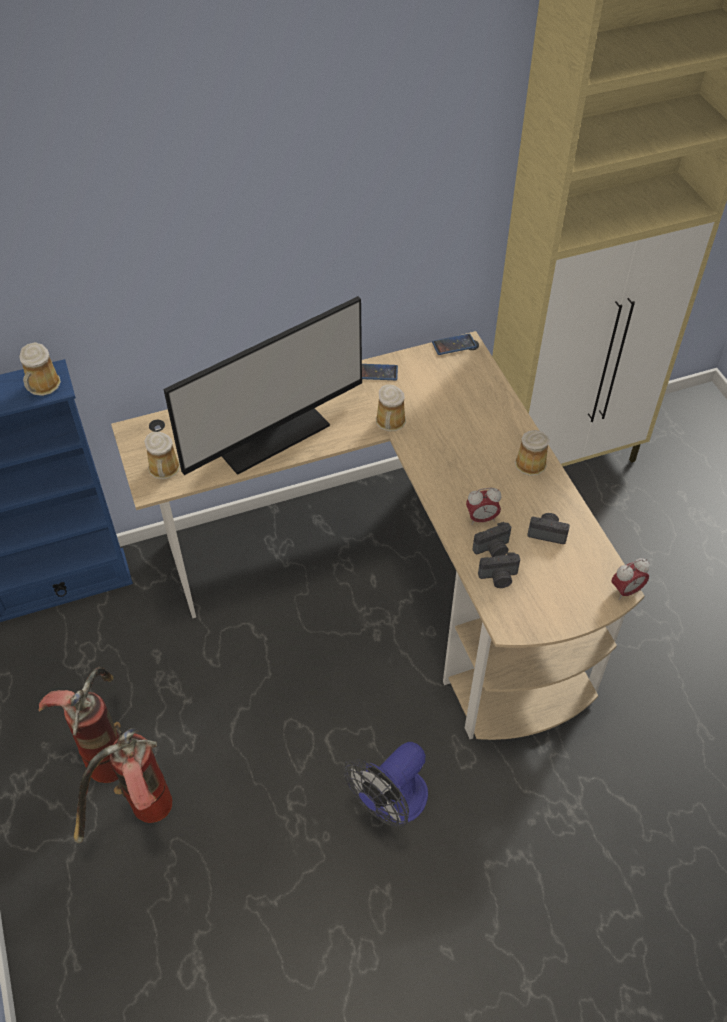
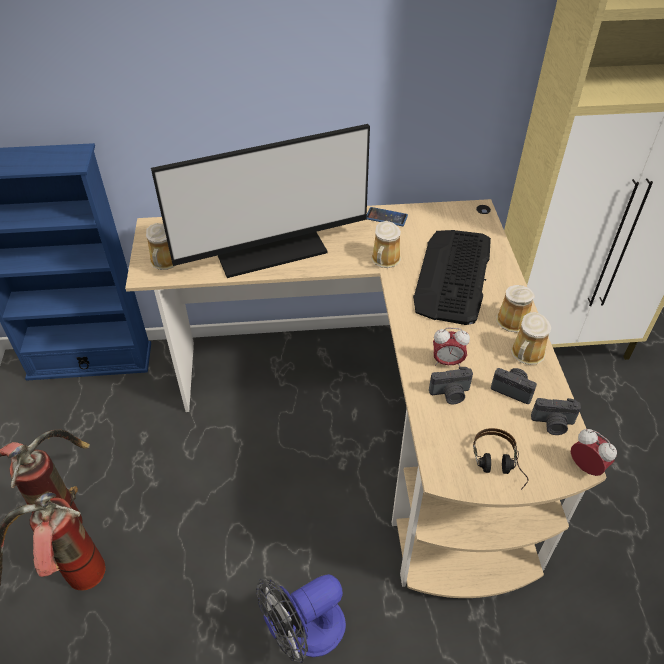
camera: 15 degrees right, 5 degrees down
mug [19,342,61,396] -> mug moved to [511,312,551,365]
phone [432,333,477,355] -> none
camera [478,552,520,588] -> camera moved to [531,398,581,435]
alarm clock [612,558,650,600] -> alarm clock turned 120 degrees counterclockwise [571,429,617,476]
none -> keyboard [413,230,491,325]
none -> headphones [473,428,529,490]

